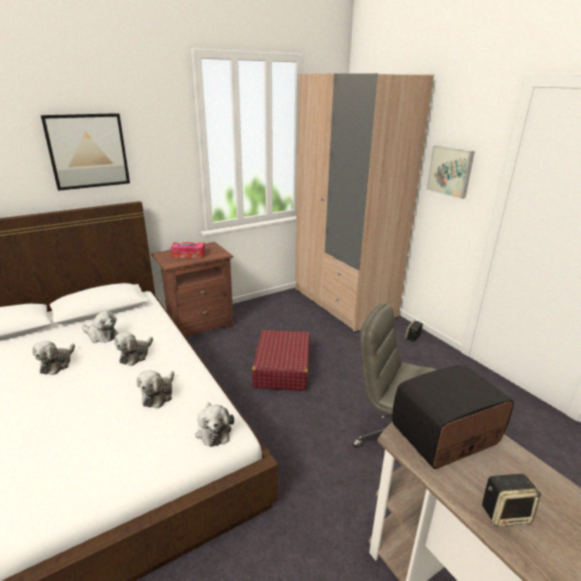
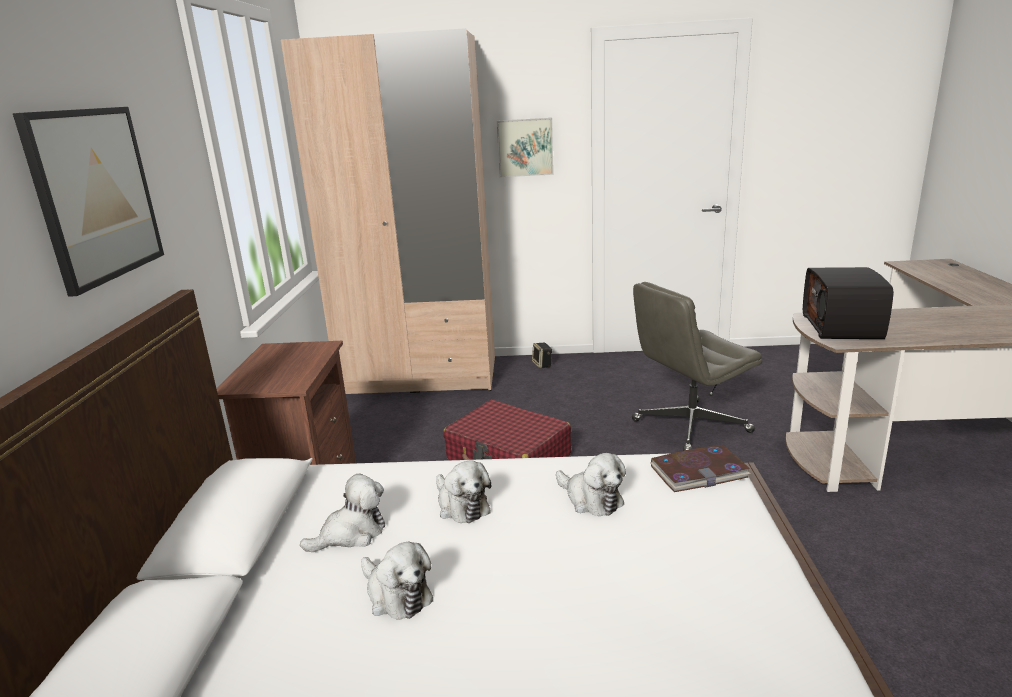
camera: 55 degrees left, 5 degrees down
tissue box [170,242,205,258] -> none
plush toy [195,402,234,447] -> book [650,445,751,492]
speaker [482,474,541,527] -> none

